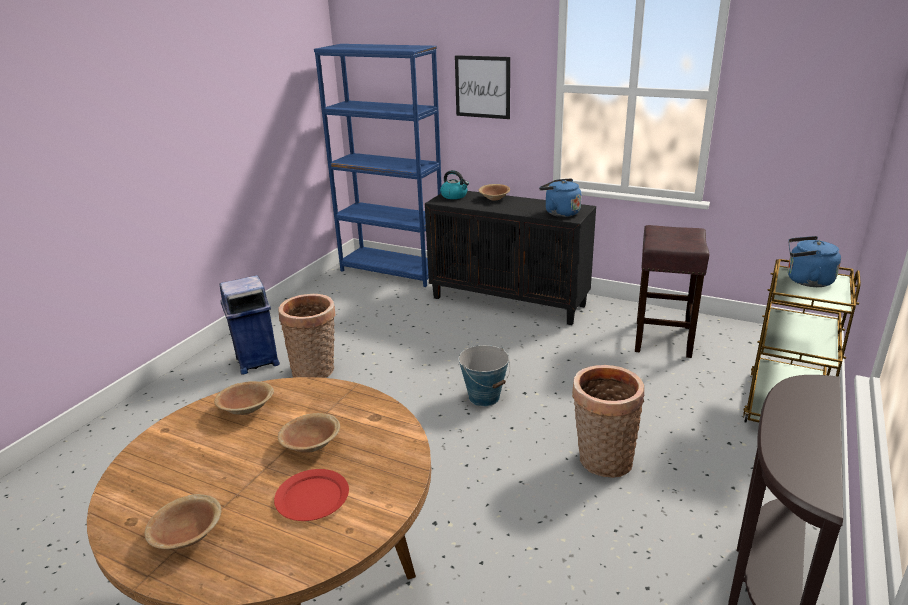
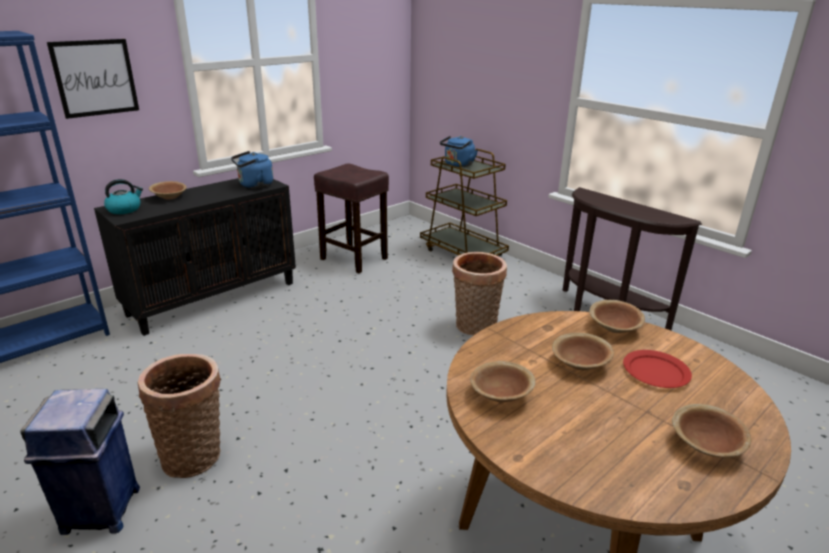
camera: 70 degrees left, 0 degrees up
bucket [458,345,510,406] -> none
none -> brown bowl [590,300,645,333]

